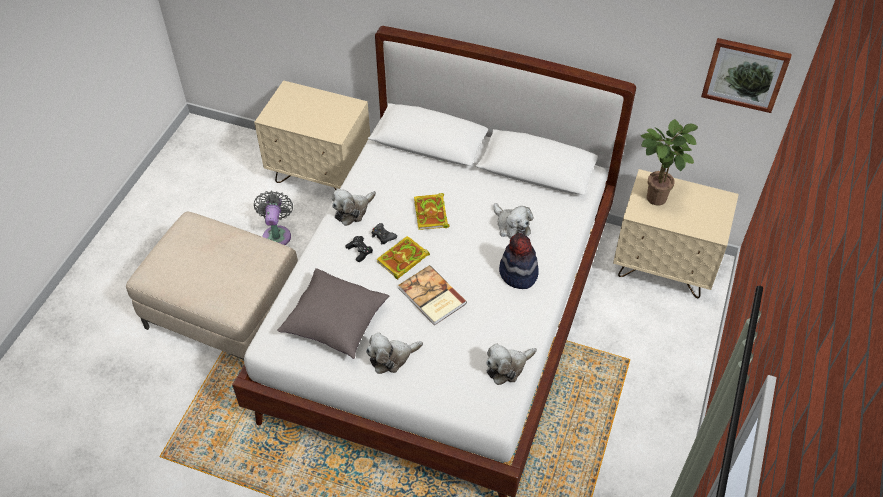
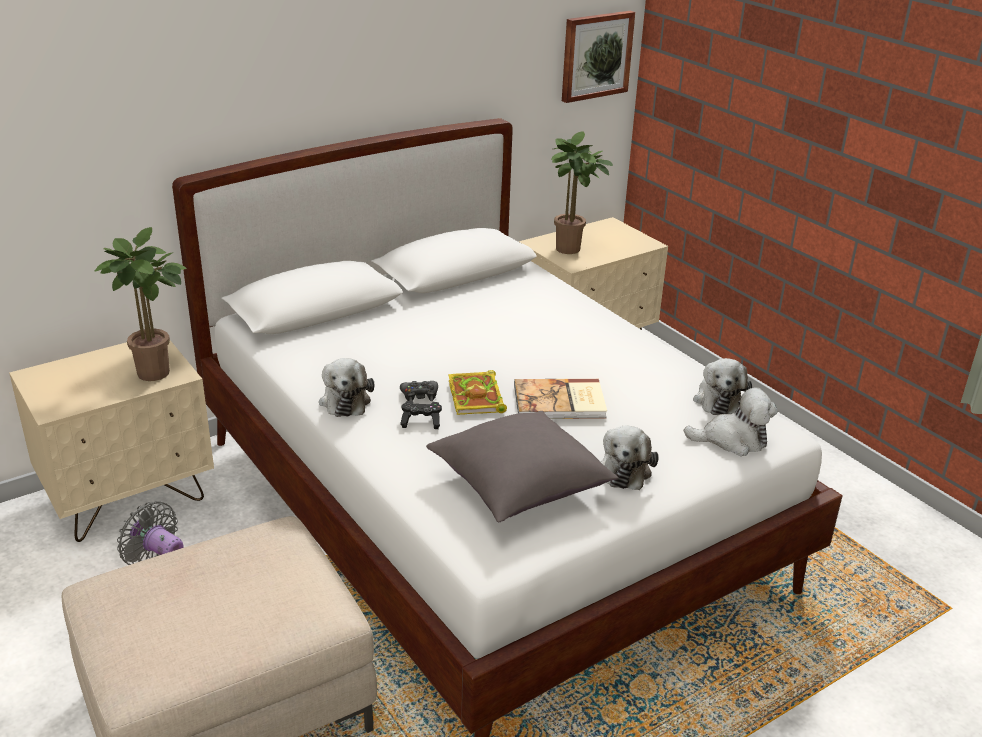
camera: 55 degrees left, 20 degrees down
book [414,193,450,230] -> none
plush toy [493,203,533,239] -> plush toy moved to [684,387,778,456]
hat [499,233,539,289] -> none
none -> potted plant [94,227,187,381]

